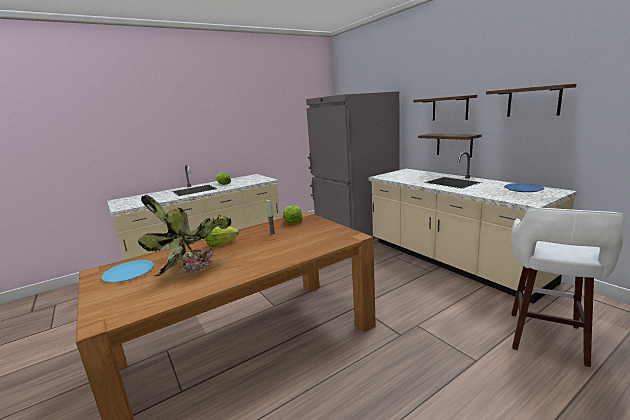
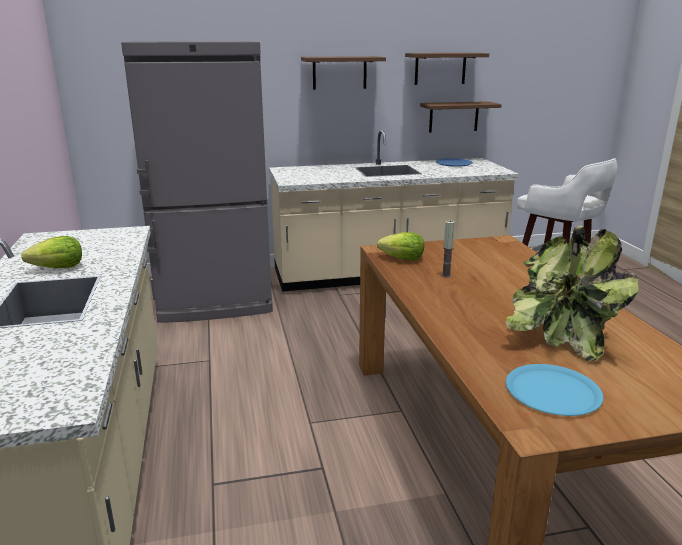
camera: 70 degrees left, 5 degrees up
lettuce [206,226,239,247] -> none
brown shelf [418,133,481,158] -> brown shelf moved to [420,101,502,133]

